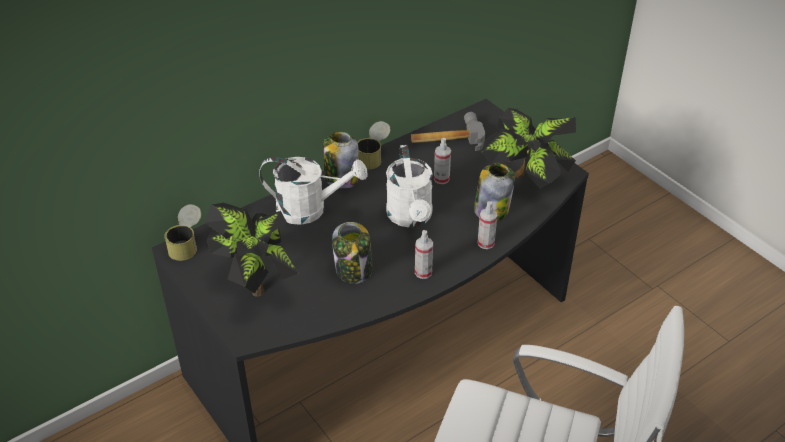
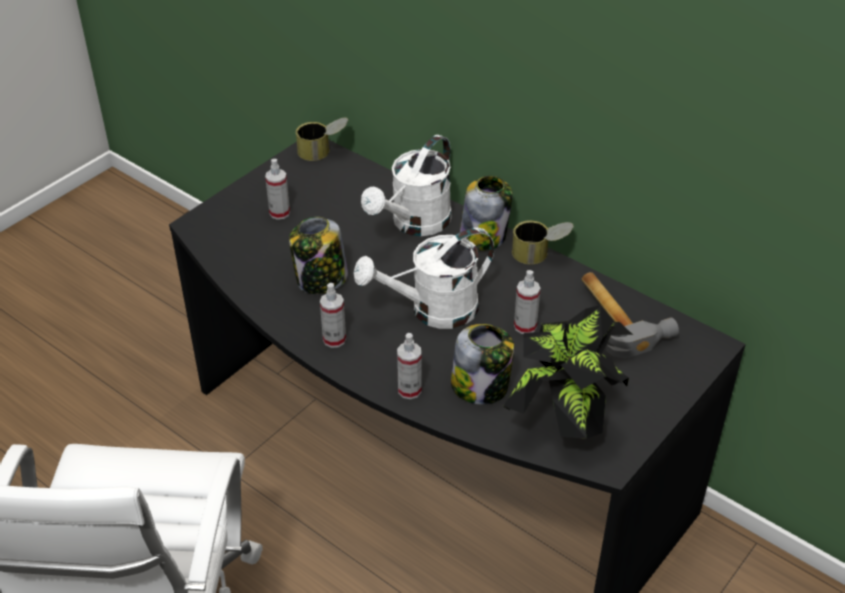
camera: 75 degrees right, 0 degrees up
potted plant [204,203,298,297] -> spray bottle [265,159,290,220]
white watering can [259,157,368,225] -> white watering can turned 45 degrees clockwise [361,135,452,236]

